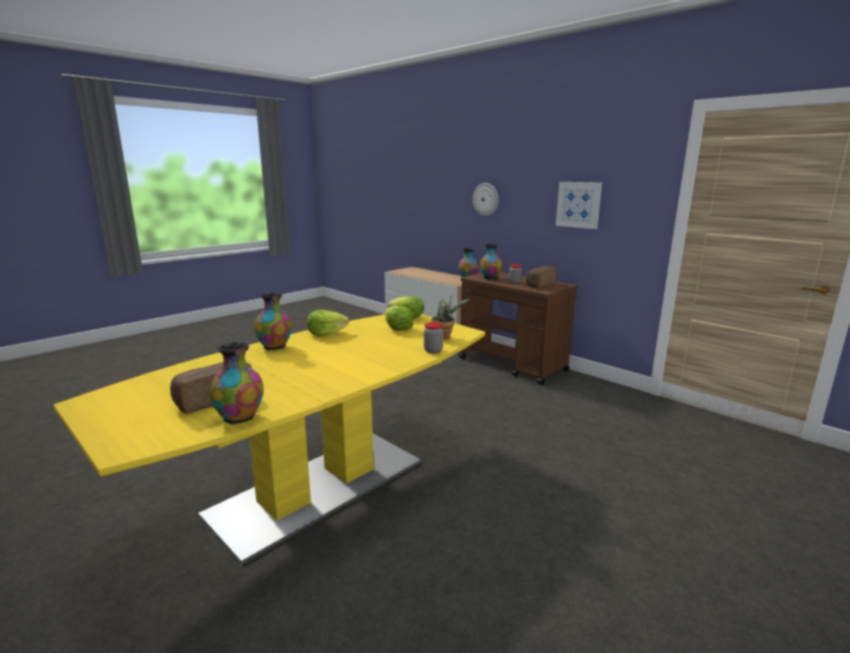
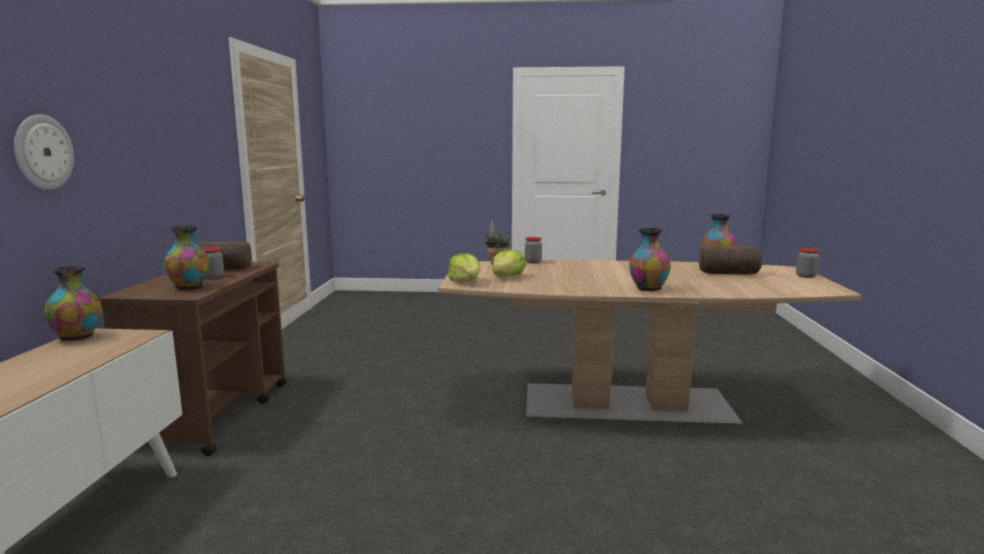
camera: 130 degrees left, 5 degrees down
yellow dining table [54,314,485,565] -> brown dining table [438,260,862,427]
lettuce [307,310,349,337] -> none
picture [556,182,602,229] -> none
none -> jar [796,248,819,278]

